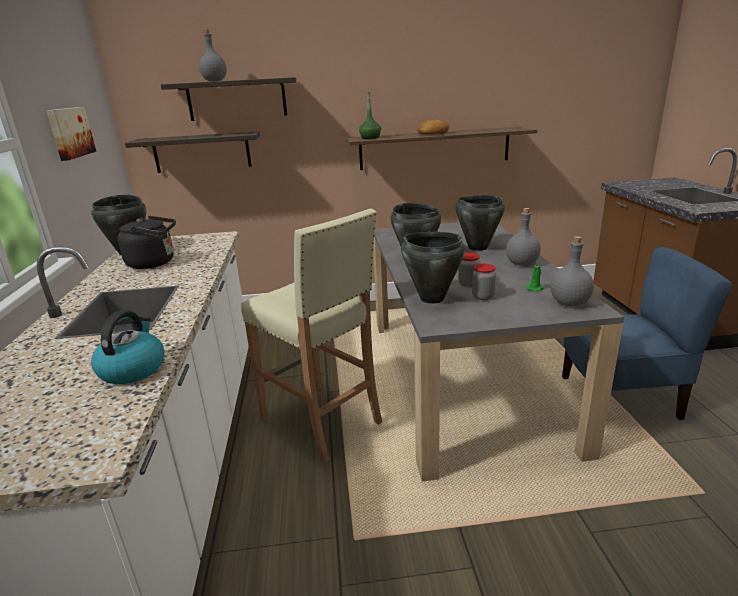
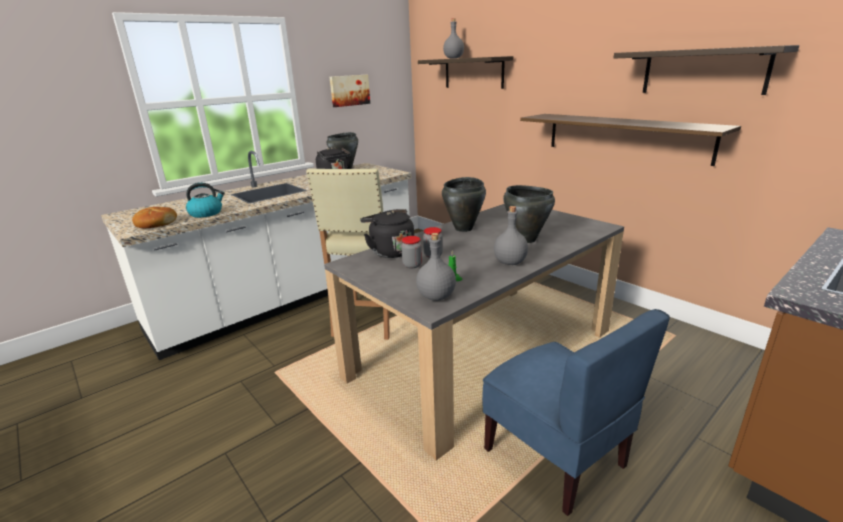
camera: 55 degrees right, 0 degrees up
shelf [125,131,260,173] -> shelf moved to [614,45,799,95]
green bottle [359,92,381,139] -> none
black cooking pot [401,232,465,304] -> black kettle [360,209,414,258]
bread [417,119,449,134] -> bread moved to [132,207,177,229]

